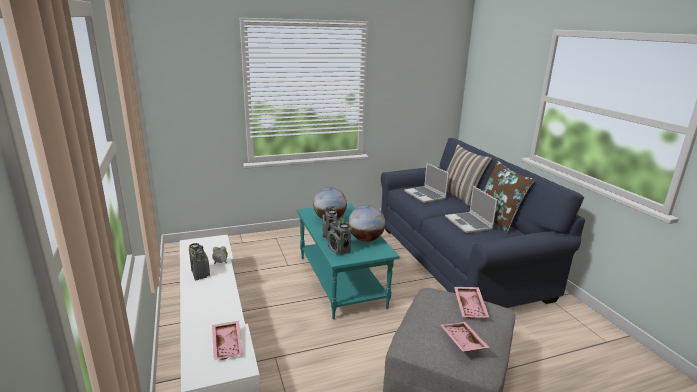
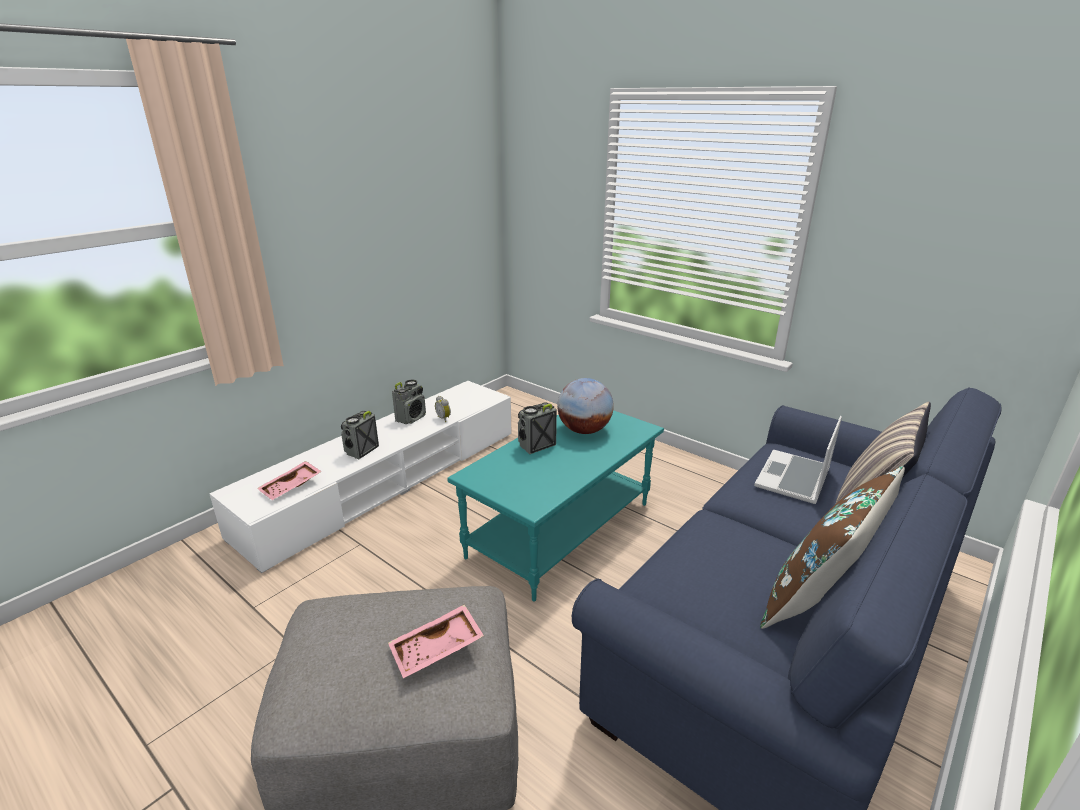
camera: 60 degrees right, 5 degrees up
radio [327,218,351,255] -> radio moved to [341,411,379,459]
globe [348,205,385,242] -> none
pink tray [440,322,490,352] -> none
laptop [445,186,497,233] -> none

